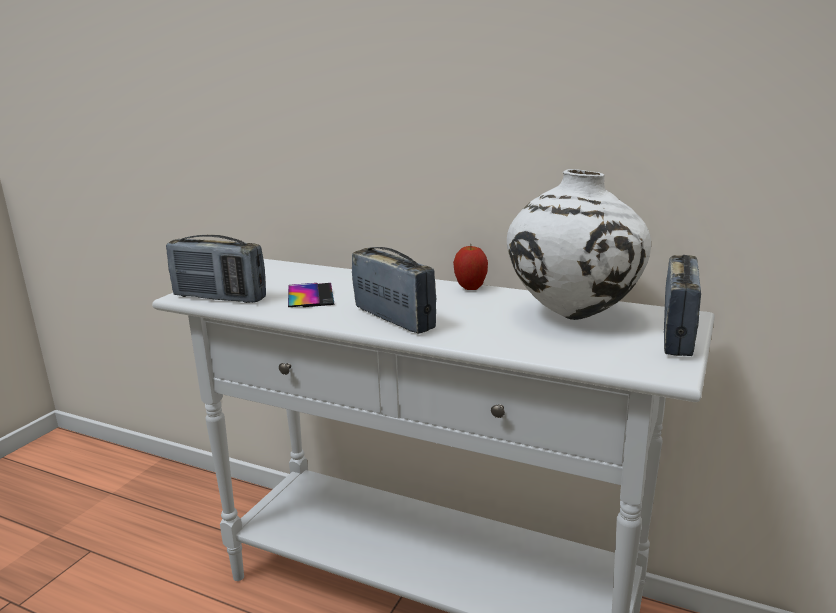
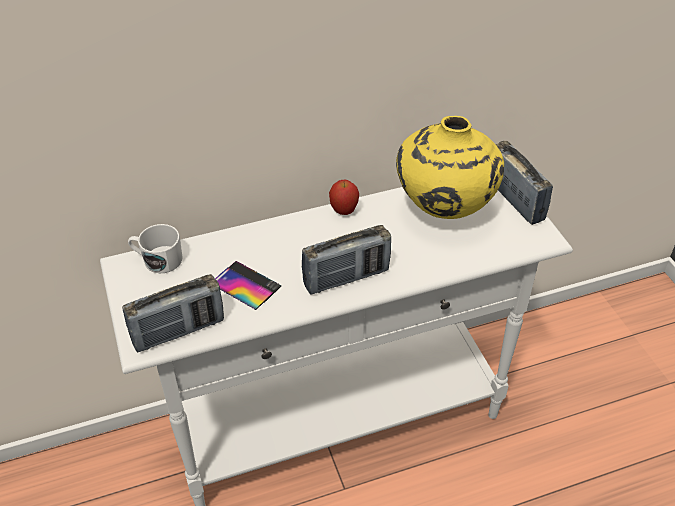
camera: 45 degrees left, 25 degrees up
radio [352,247,436,334] -> radio turned 150 degrees clockwise [302,225,391,295]
white vase [507,169,651,320] -> yellow vase [396,116,504,219]
none -> white mug [128,224,182,273]

